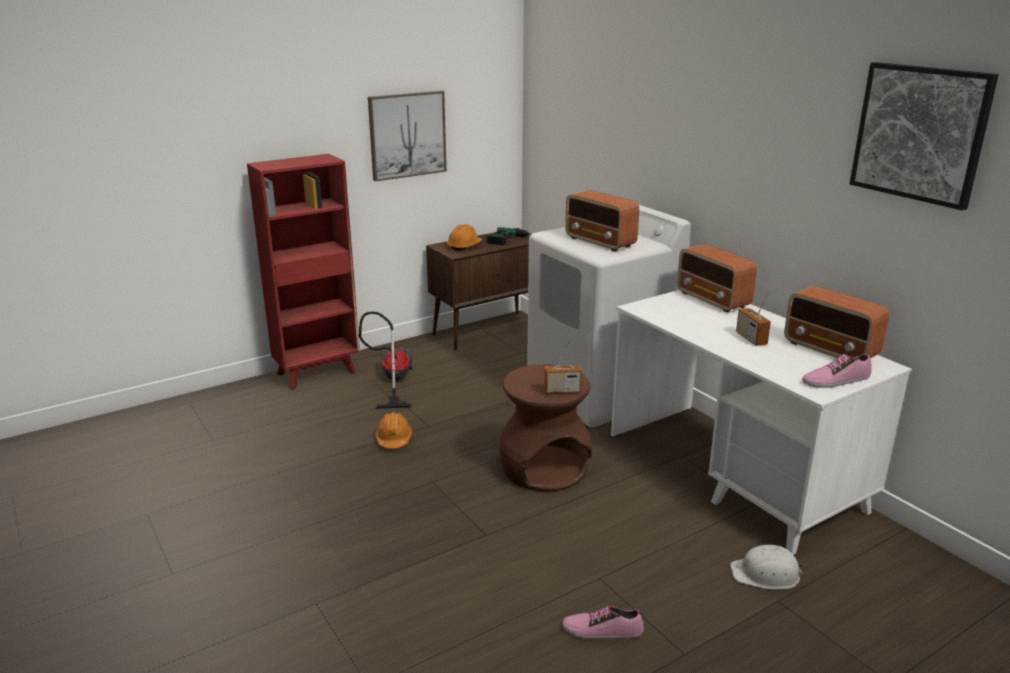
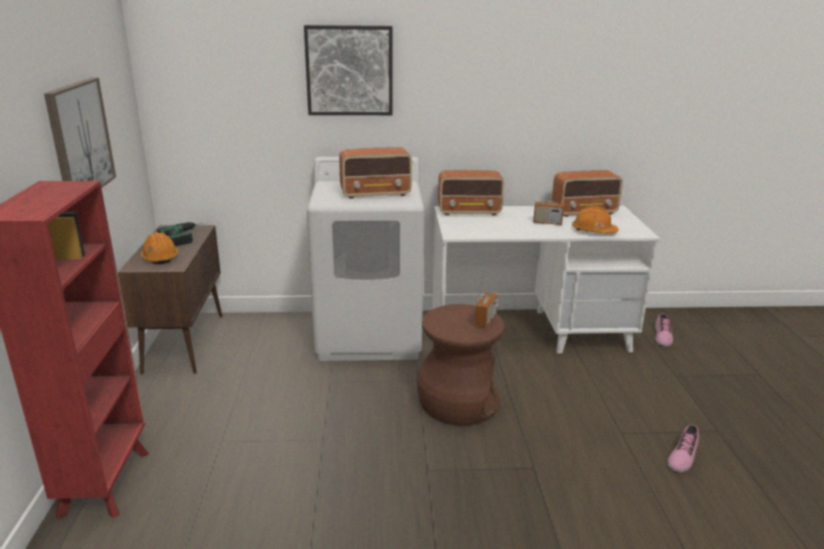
camera: 60 degrees left, 0 degrees up
vacuum cleaner [359,312,413,409] -> none
orange hard hat [375,412,412,449] -> orange hard hat moved to [572,206,619,233]
white hard hat [730,545,804,590] -> none
shoe [802,354,872,388] -> shoe moved to [655,313,673,346]
picture [850,62,999,210] -> picture moved to [304,25,392,115]

